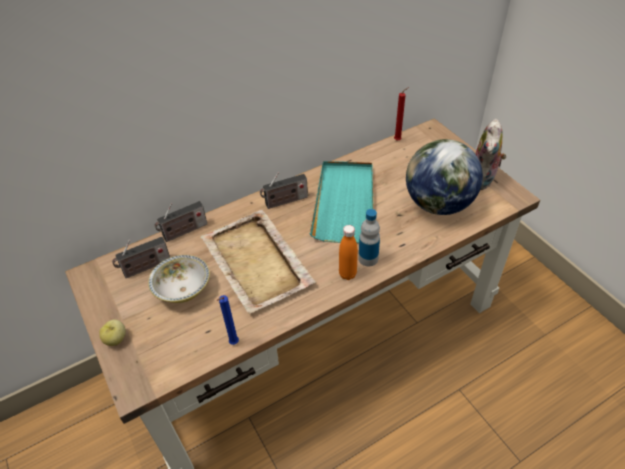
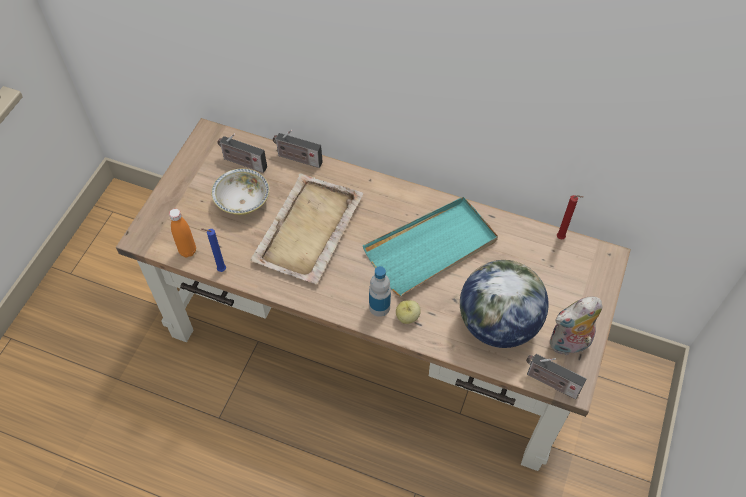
camera: 50 degrees right, 10 degrees up
apple [99,319,126,346] -> apple moved to [396,300,421,324]
radio [260,172,308,209] -> radio moved to [526,354,586,399]
orange bottle [339,225,358,280] -> orange bottle moved to [169,209,196,257]

